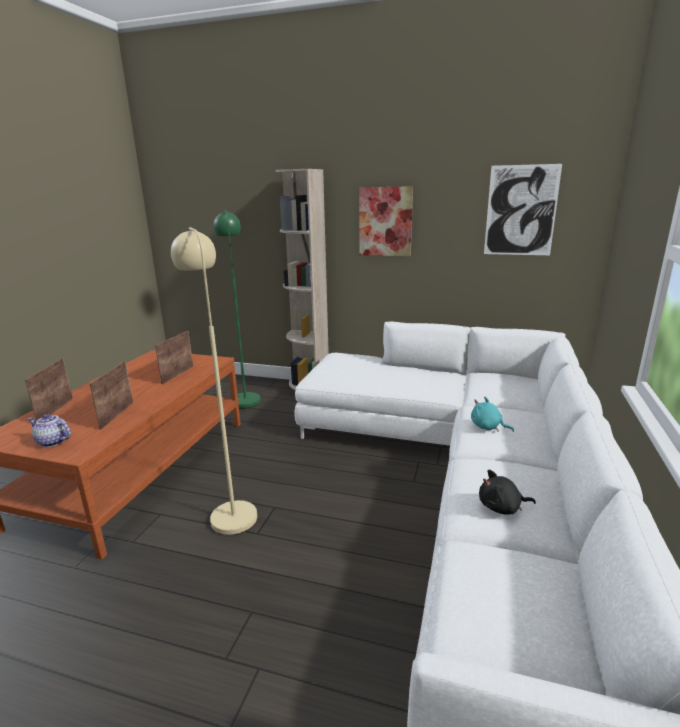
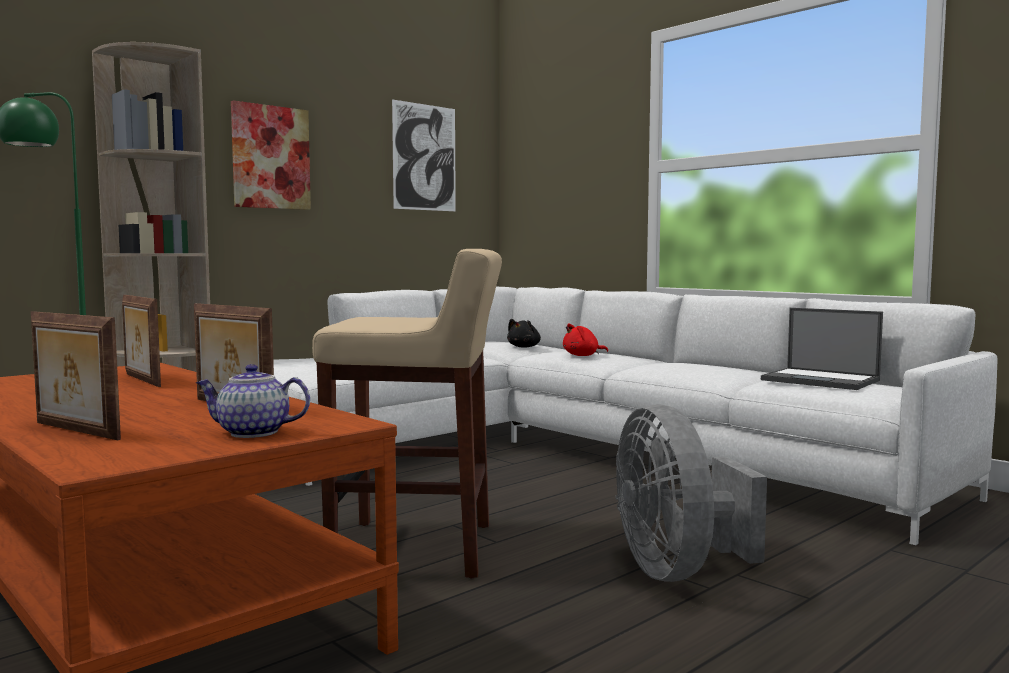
camera: 60 degrees left, 15 degrees down
teapot [28,414,71,447] -> teapot turned 45 degrees clockwise [195,364,310,438]
beige floor lamp [171,227,257,535] -> beige stool [312,249,502,579]
turquoise plush toy [471,397,514,432] -> red plush toy [563,324,608,356]
black plush toy [479,469,536,515] -> black plush toy moved to [507,319,541,348]
none -> grey fan [615,404,767,582]
none -> laptop [761,308,883,390]

